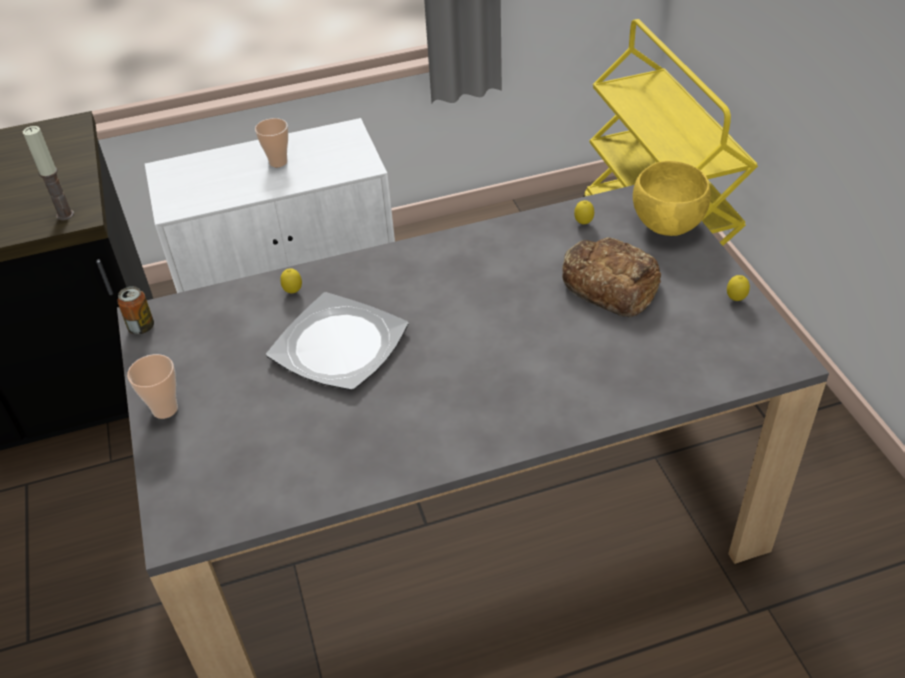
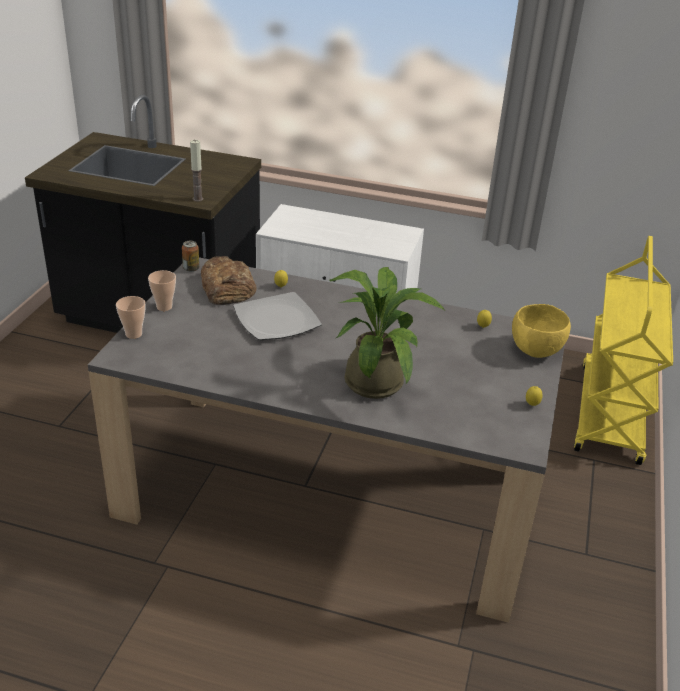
camera: 30 degrees right, 10 degrees down
cup [255,118,288,167] -> cup moved to [116,296,145,339]
bread [562,237,661,318] -> bread moved to [201,256,256,305]
none -> potted plant [330,267,445,399]

